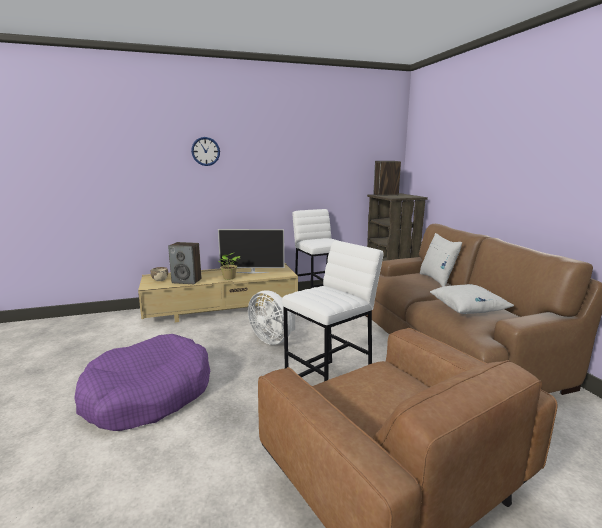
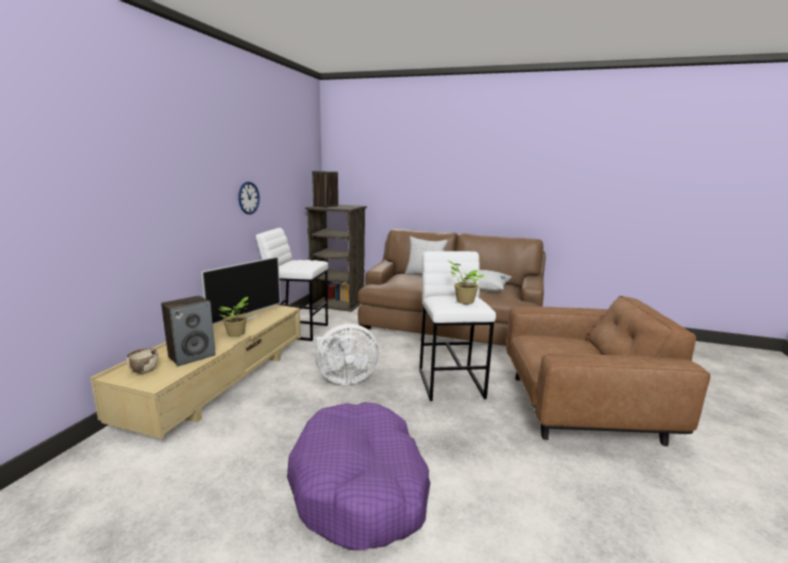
camera: 55 degrees left, 0 degrees up
wall clock [191,137,220,166] -> wall clock moved to [238,182,260,214]
none -> potted plant [447,260,484,304]

